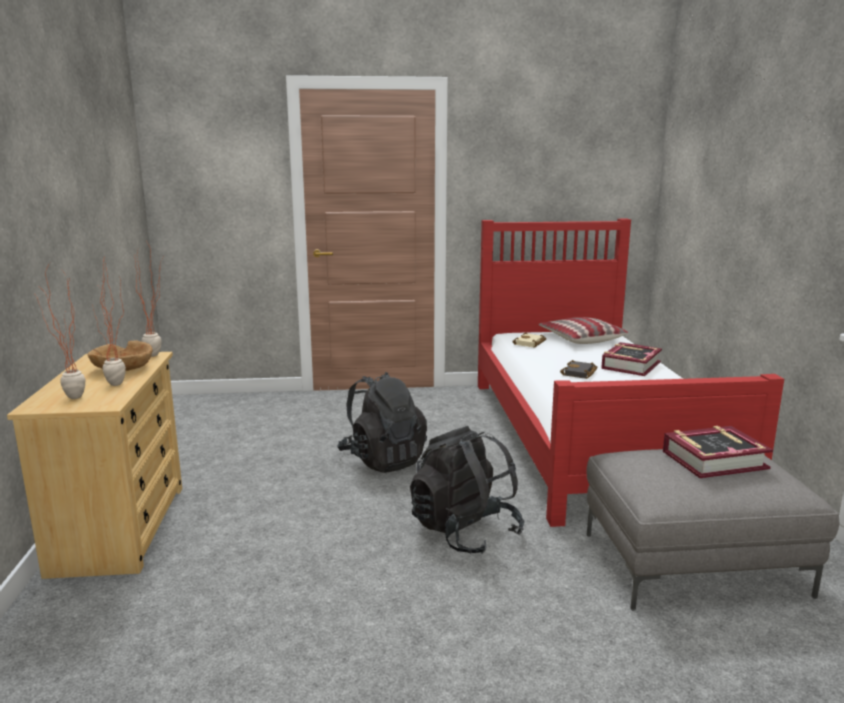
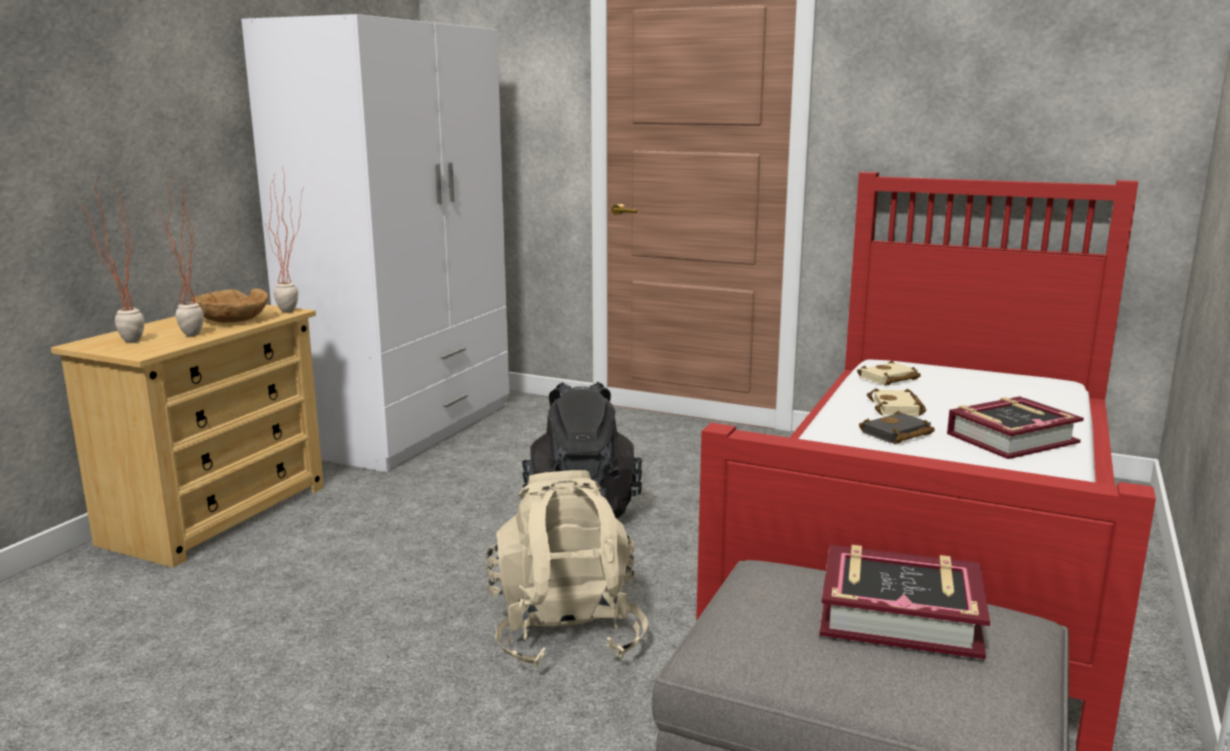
camera: 30 degrees right, 0 degrees up
black backpack [410,426,525,554] -> beige backpack [486,470,648,667]
pillow [539,317,628,344] -> none
none -> white wardrobe [241,14,509,473]
none -> beige book [867,388,926,416]

